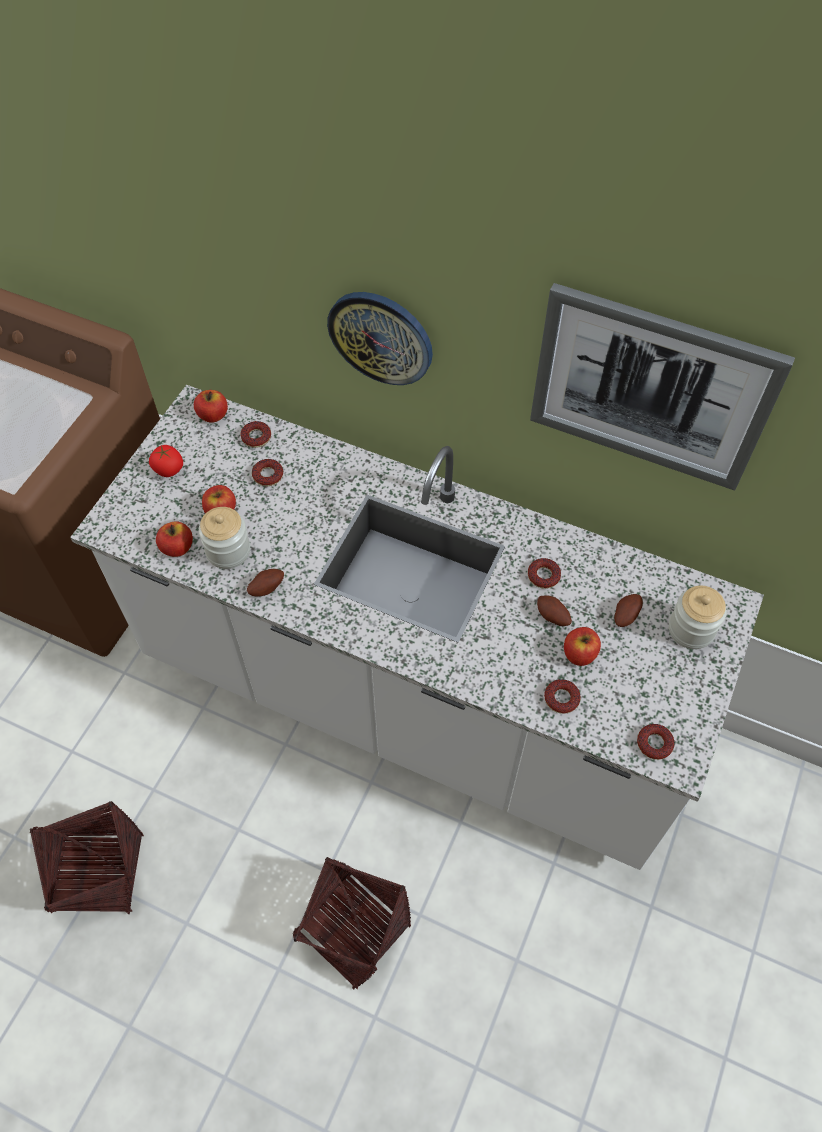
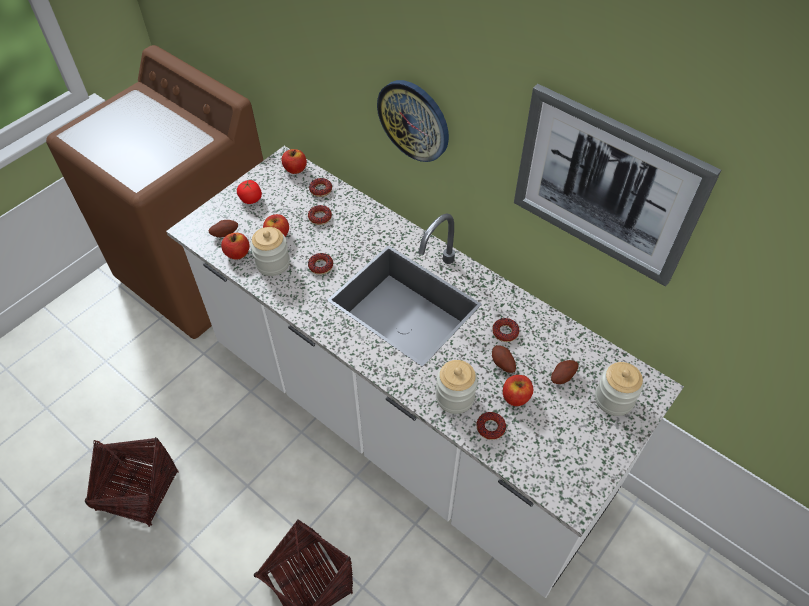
camera: 15 degrees right, 5 degrees down
potato [247,569,284,597] -> potato moved to [208,220,238,237]
donut [637,724,675,760] -> donut moved to [308,253,333,275]
none -> jar [436,360,478,414]

